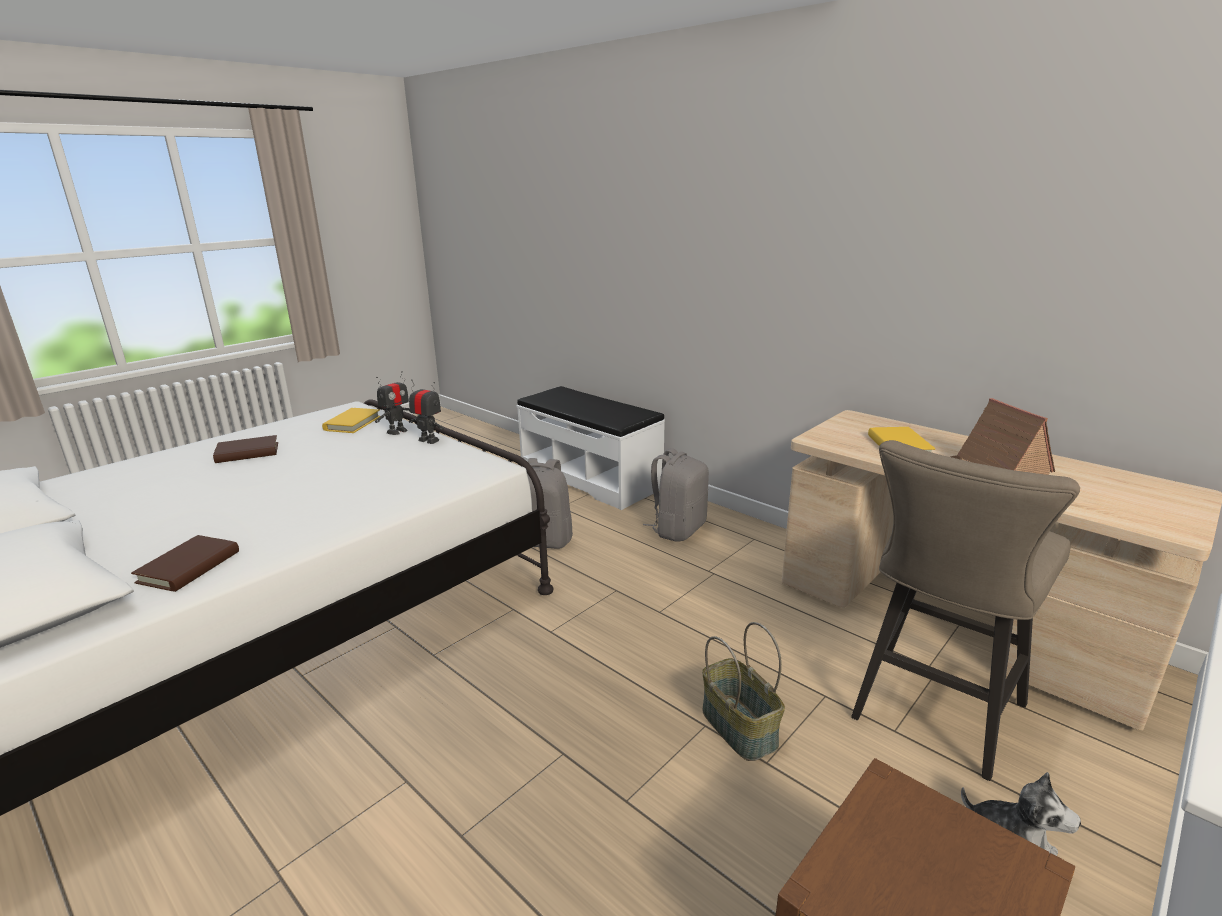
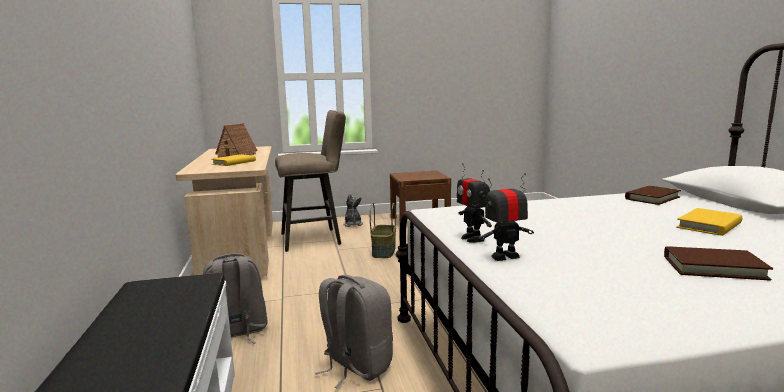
camera: 145 degrees left, 10 degrees down
yellow book [322,408,380,433] -> yellow book moved to [676,208,742,236]

